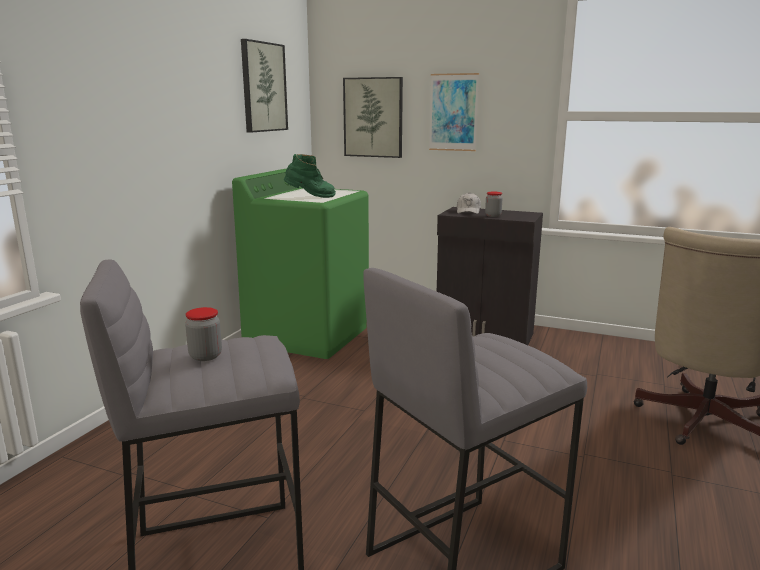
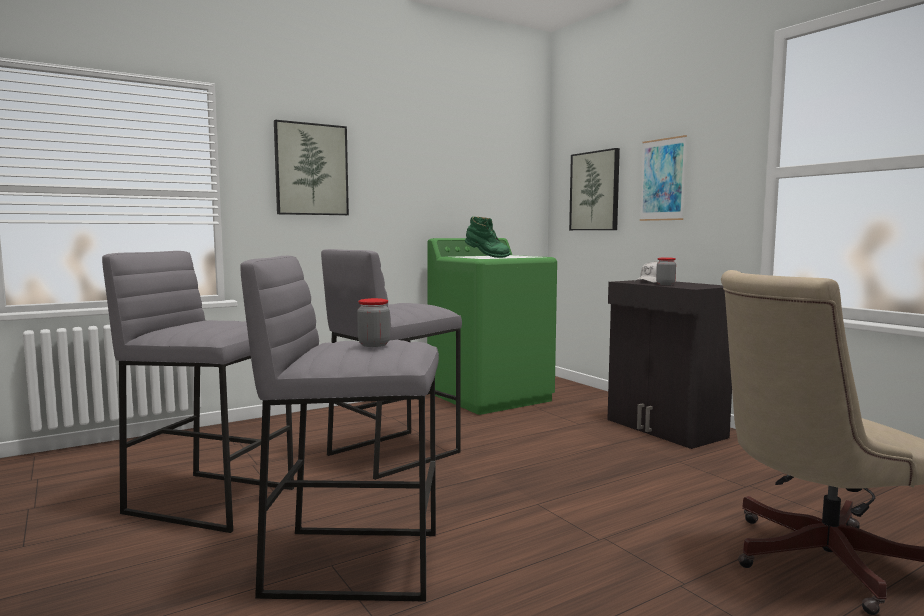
camera: 35 degrees right, 10 degrees down
jar [185,307,222,361] -> jar moved to [357,298,390,347]
picture [241,39,288,133] -> picture moved to [274,120,349,215]
none -> grey stool [321,249,462,480]

